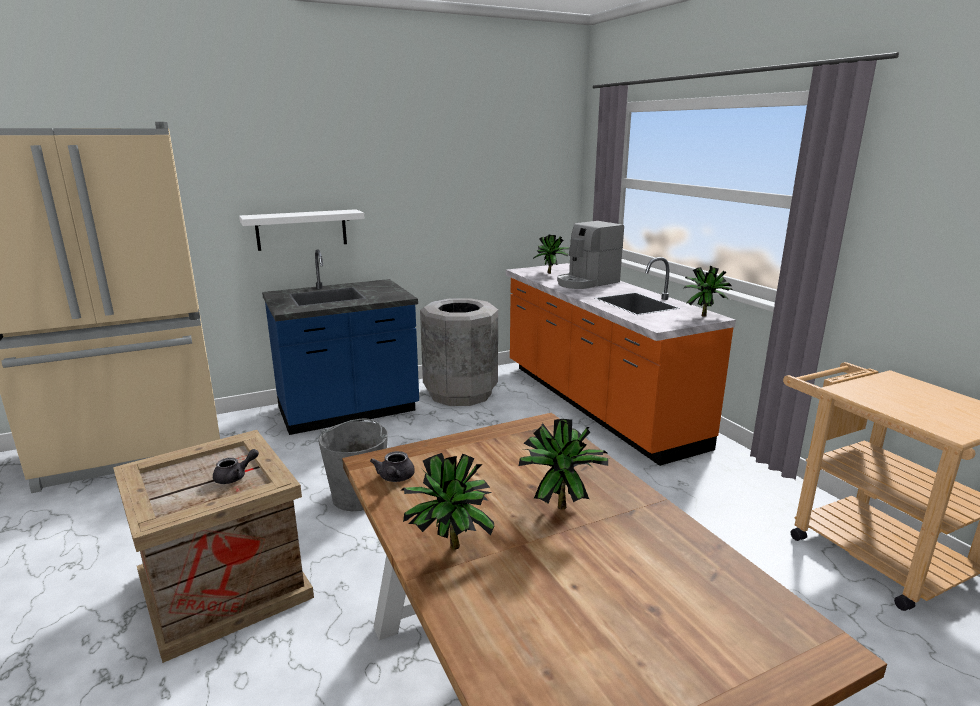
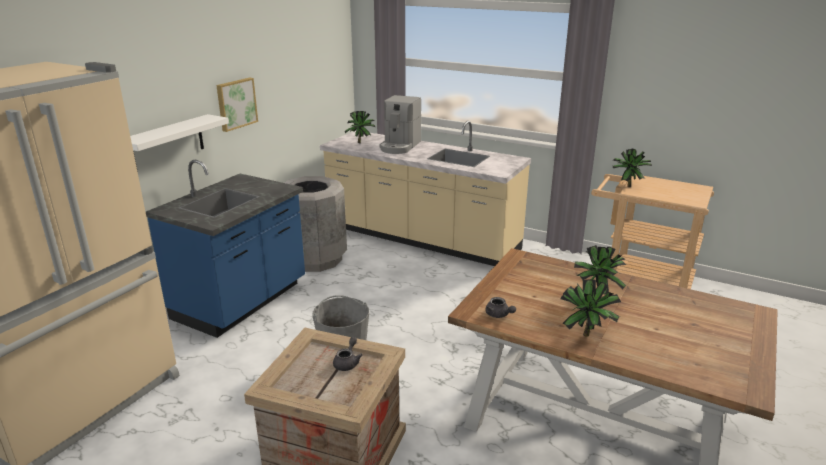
camera: 35 degrees left, 5 degrees up
orange counter [506,257,736,466] -> beige counter [320,121,531,266]
potted plant [684,266,733,317] -> potted plant moved to [613,148,652,187]
none -> picture [216,78,258,132]

